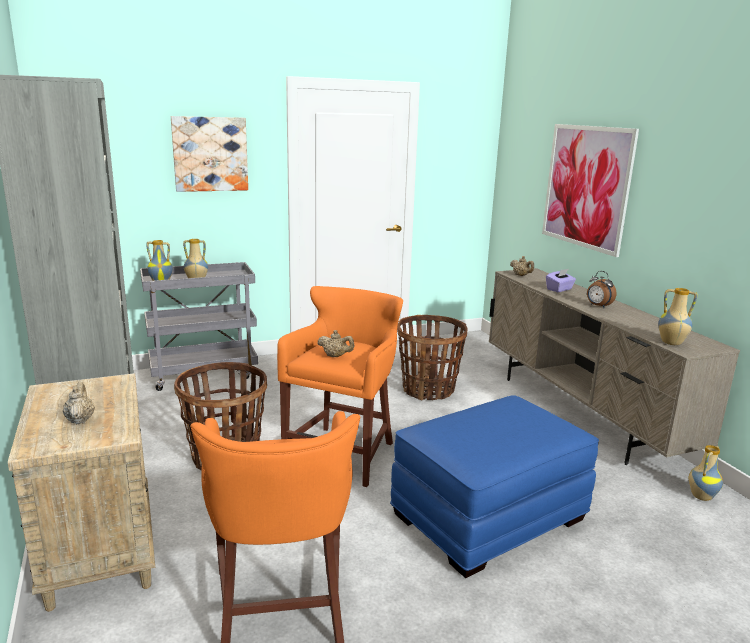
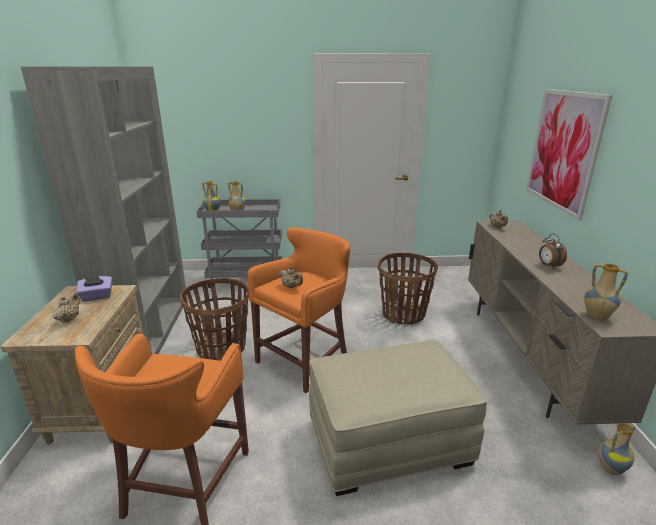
camera: 20 degrees right, 5 degrees up
picture [171,116,248,192] -> none
blue ottoman [390,395,599,578] -> beige ottoman [309,340,488,496]
purple tissue box [546,269,576,292] -> purple tissue box moved to [76,276,112,302]

